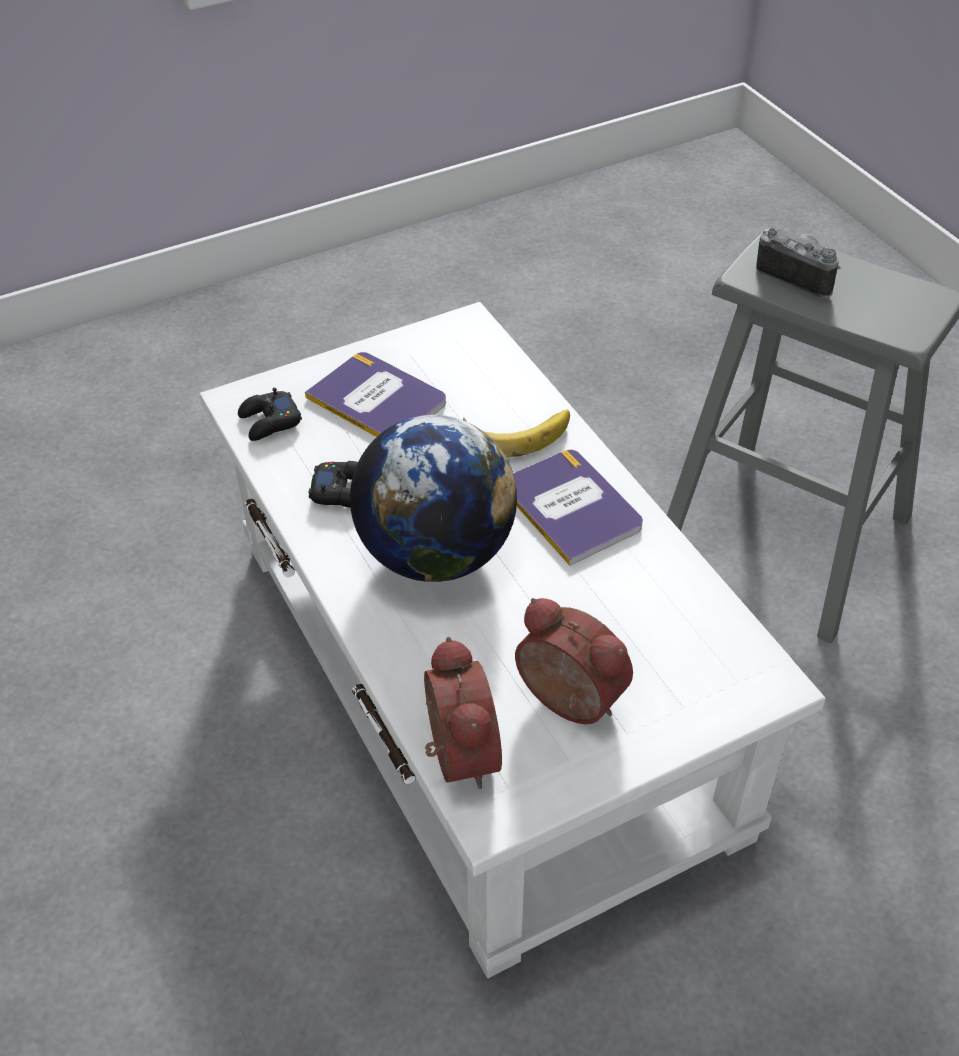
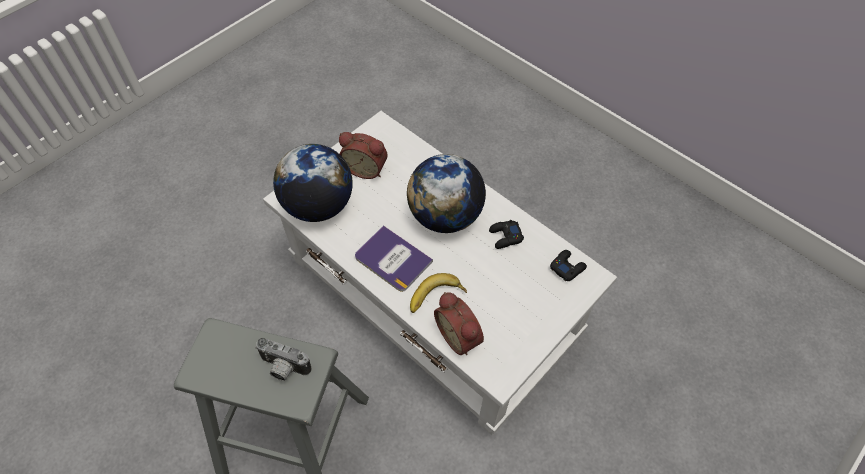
camera: 160 degrees right, 10 degrees up
book [305,352,446,437] -> none
alarm clock [424,637,502,789] -> alarm clock moved to [434,292,484,355]
none -> globe [273,144,353,222]

